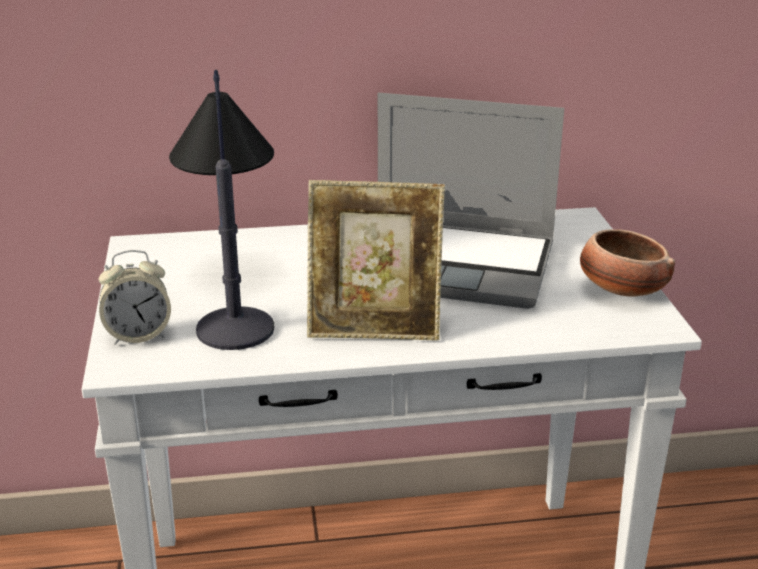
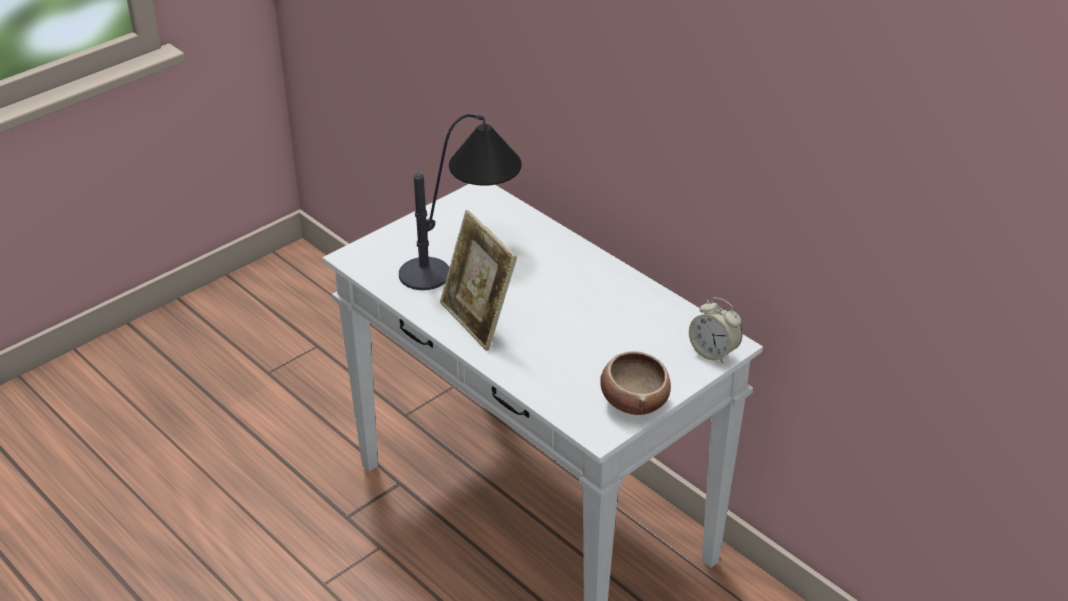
camera: 55 degrees right, 10 degrees up
alarm clock [99,250,171,345] -> alarm clock moved to [689,297,743,364]
laptop [378,93,564,309] -> none

